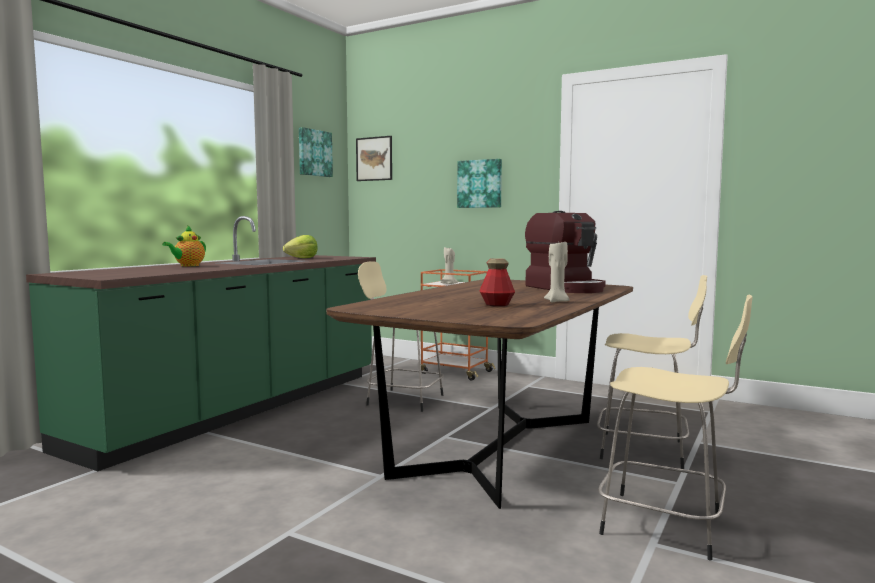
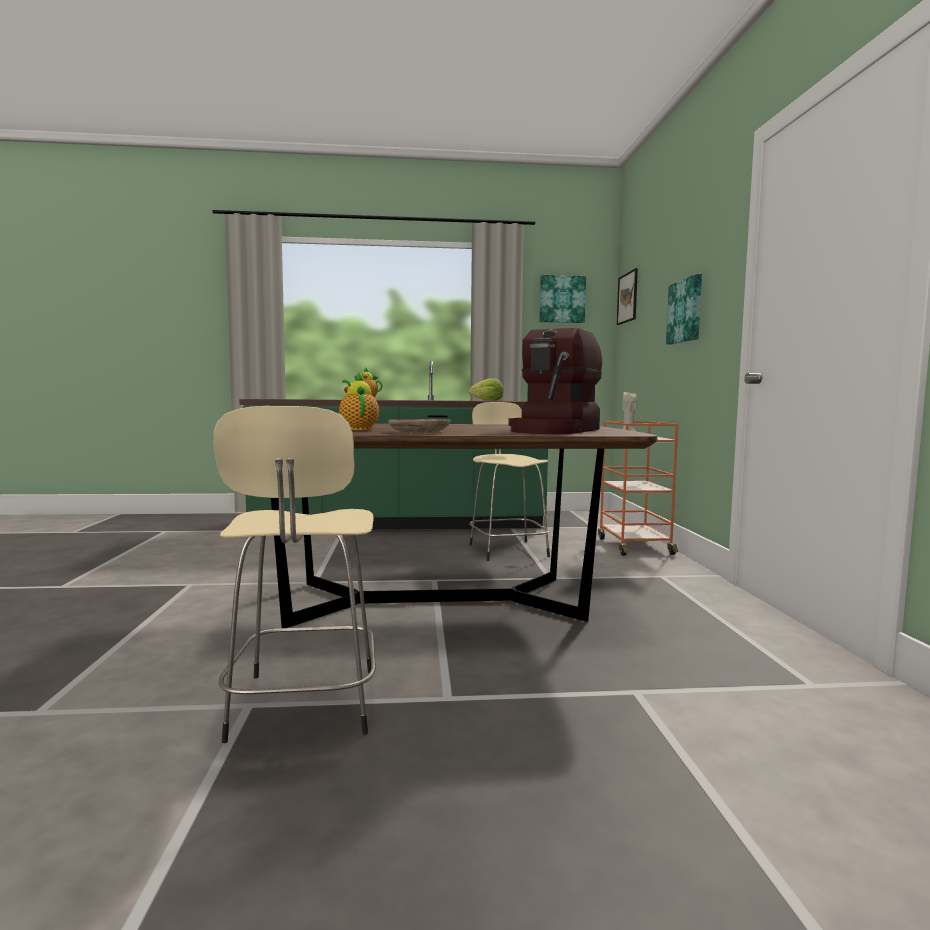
camera: 55 degrees right, 0 degrees up
bottle [479,258,515,306] -> teapot [339,373,379,430]
beige candle [544,242,570,302] -> beige plate [388,419,450,433]
beige stool [597,275,707,469] -> none

